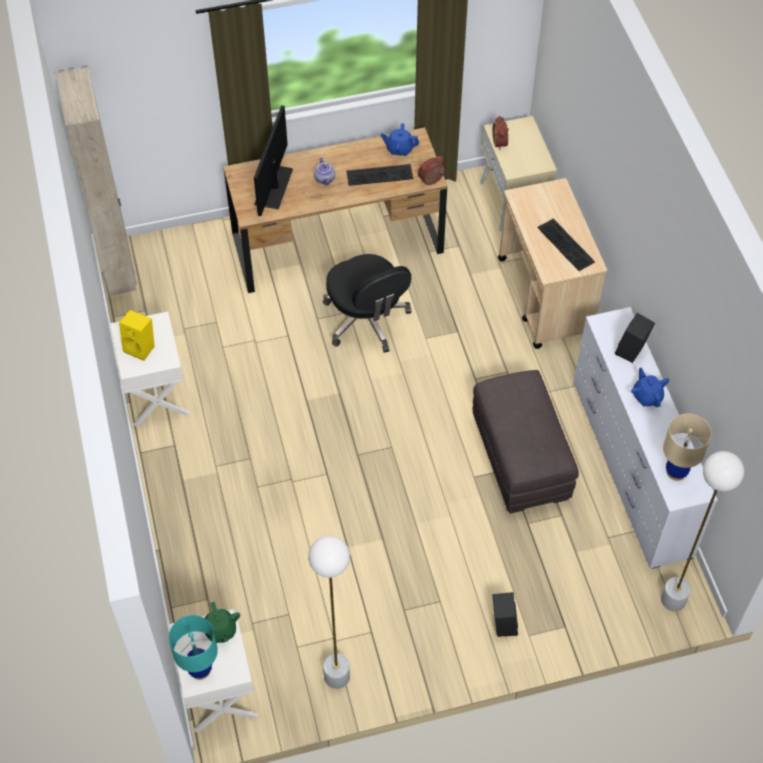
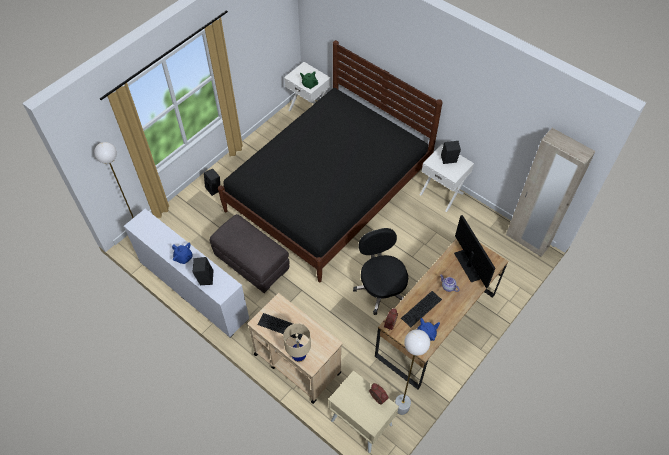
camera: 145 degrees right, 0 degrees up
yellow speaker [119,310,155,361] -> black speaker [441,141,461,164]
turquoise table lamp [169,615,218,680] -> none
white floor lamp [308,535,350,689] -> white floor lamp moved to [395,329,430,415]
black office chair [323,254,411,353] -> black office chair turned 45 degrees clockwise [353,228,408,315]
beige table lamp [663,414,712,481] -> beige table lamp moved to [283,323,311,362]
none -> black bed [218,40,443,283]

